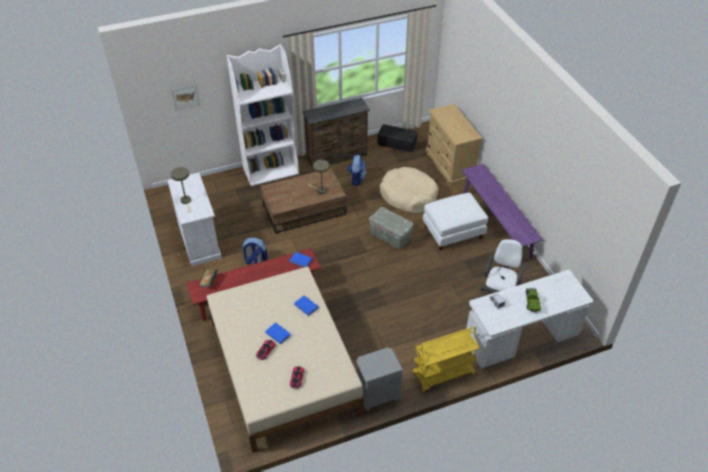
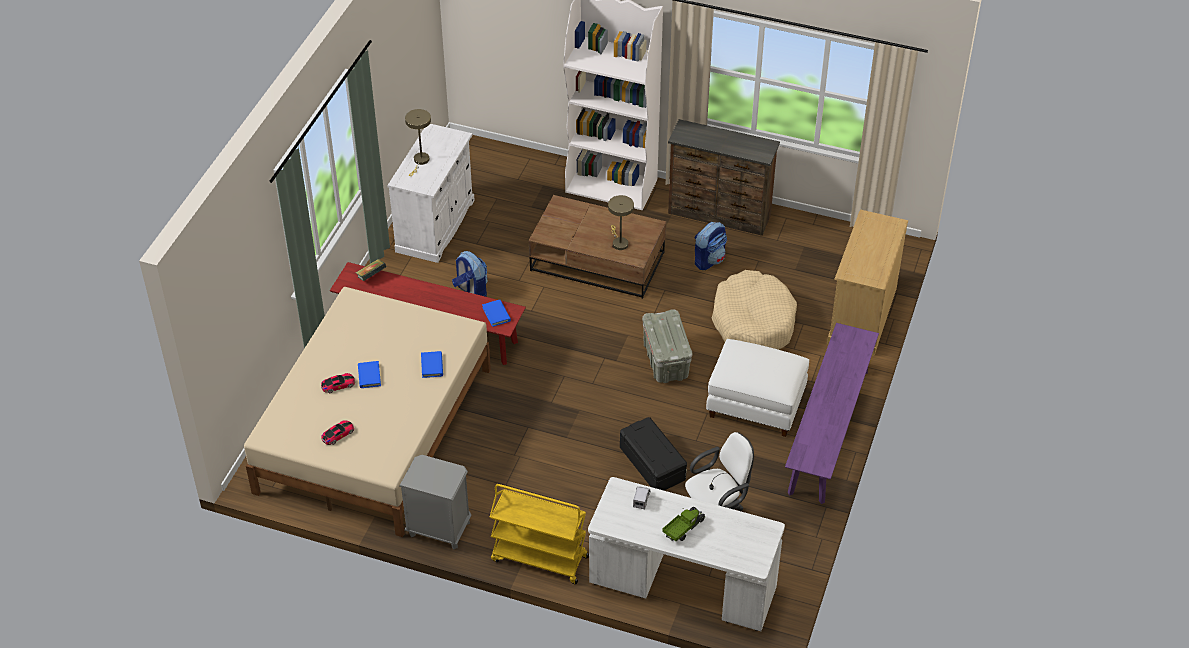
camera: 40 degrees right, 0 degrees up
picture [172,85,200,111] -> none
black storage box [377,124,418,152] -> black storage box moved to [620,417,687,490]

